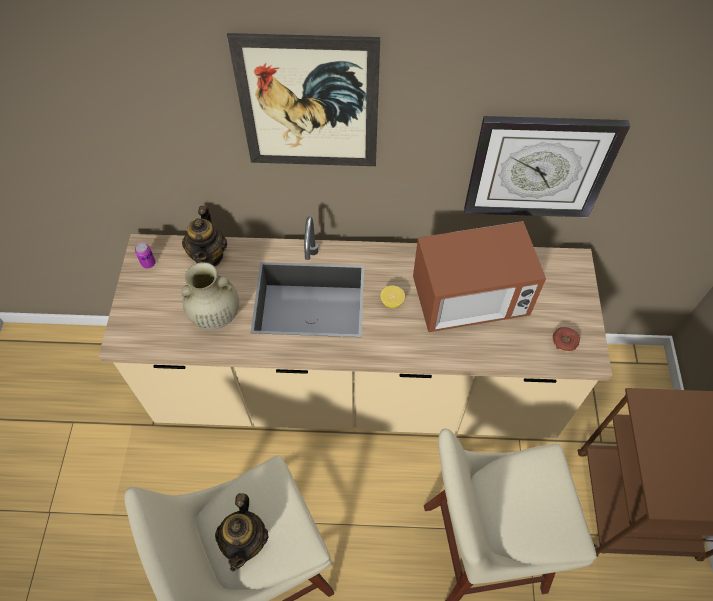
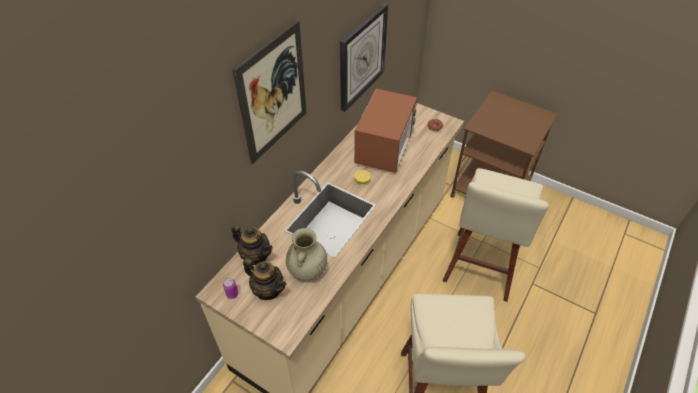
camera: 60 degrees left, 10 degrees down
teapot [215,493,268,571] -> teapot moved to [243,258,286,300]

